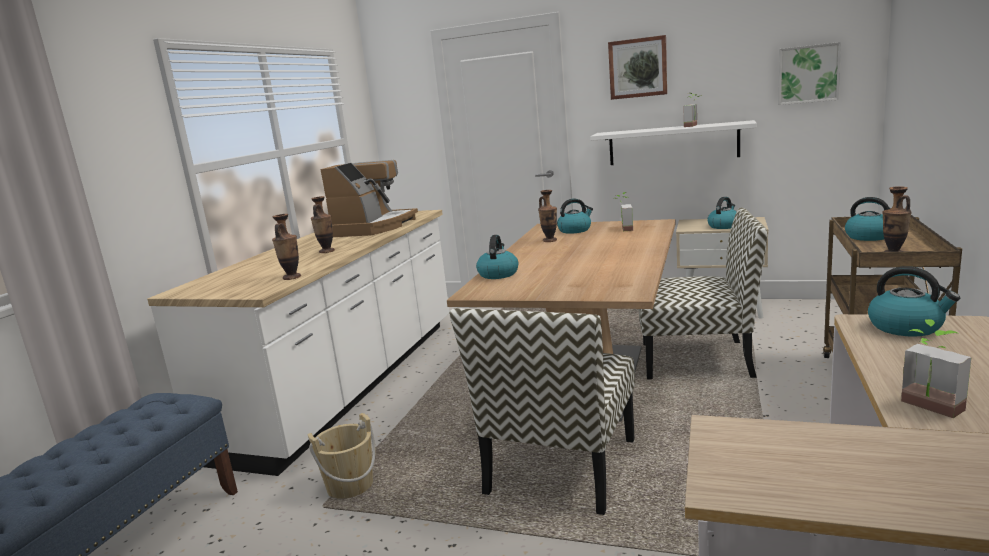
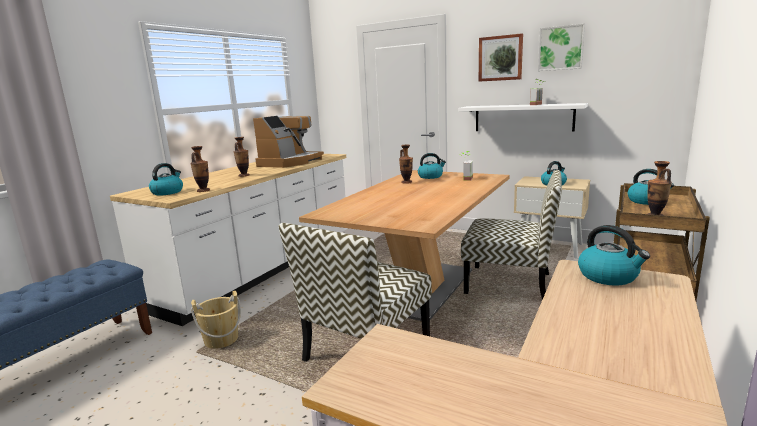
camera: 10 degrees right, 0 degrees up
kettle [476,235,518,279] -> kettle moved to [149,163,183,195]
picture [778,42,841,105] -> picture moved to [538,24,585,71]
potted plant [901,319,971,418] -> none

